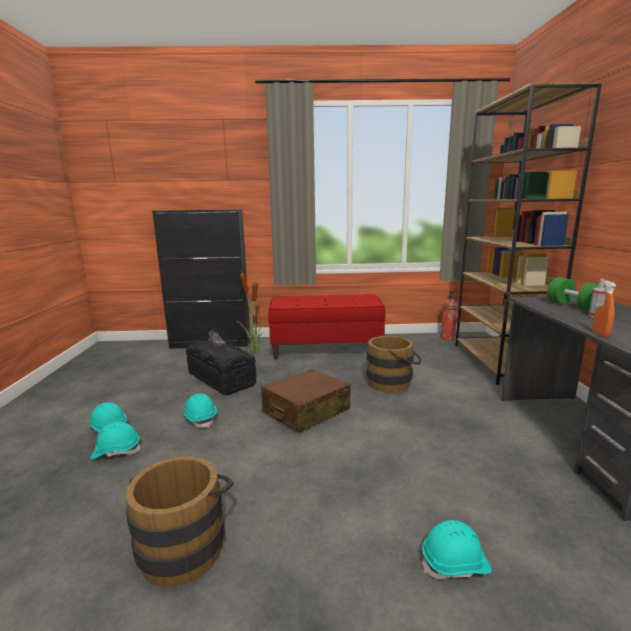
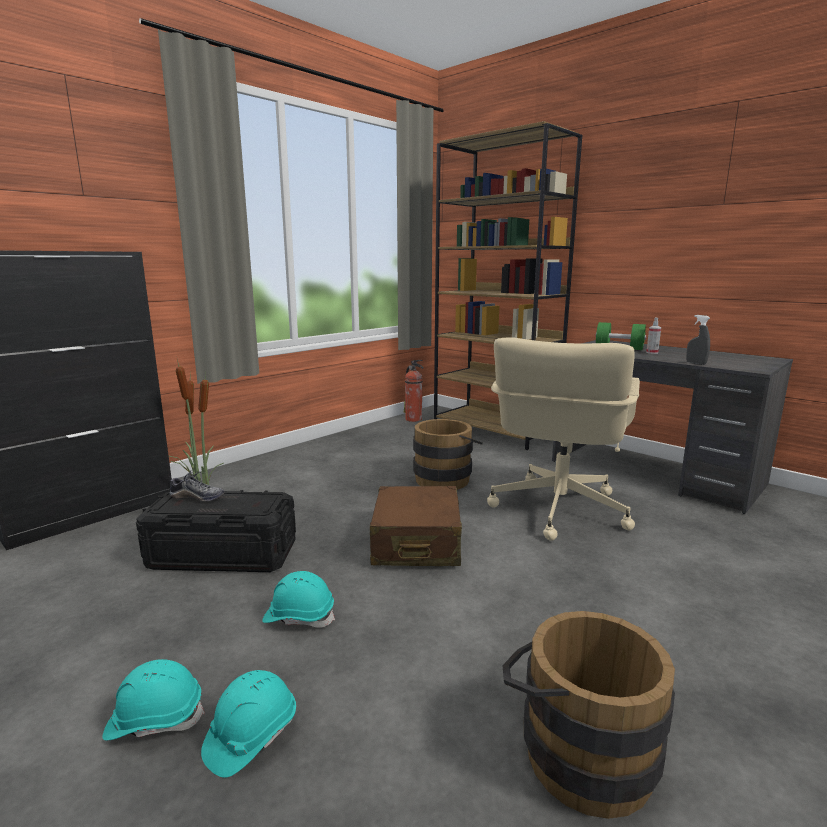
camera: 45 degrees left, 0 degrees up
red bench [268,294,386,360] -> none
turquoise hard hat [422,520,492,579] -> none
orange spray bottle [593,280,616,337] -> grey spray bottle [686,315,710,365]
none -> beige office chair [487,337,640,541]

